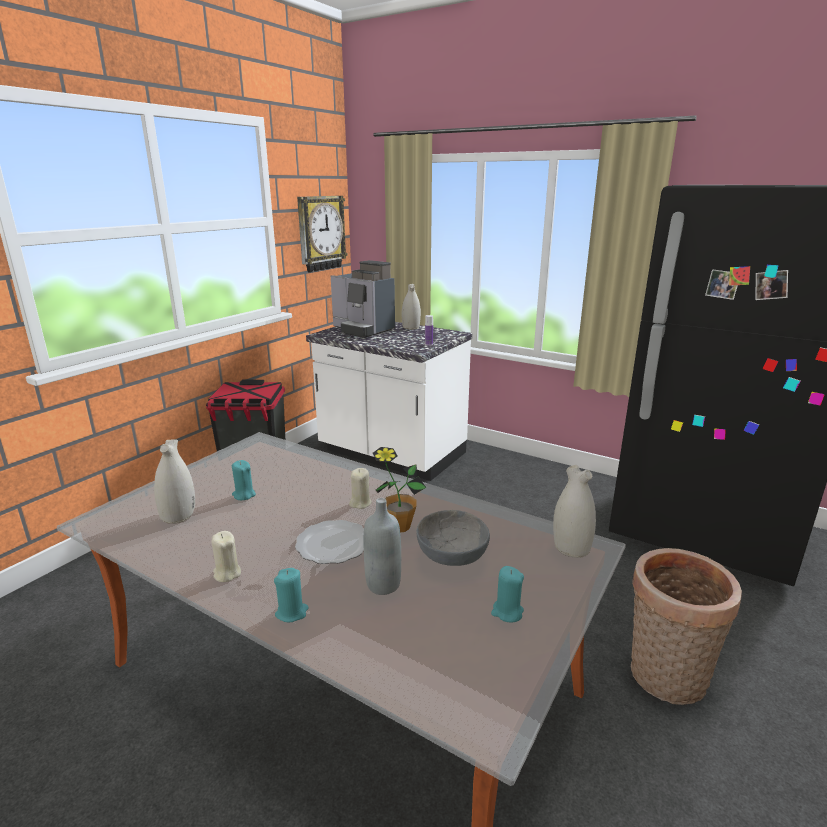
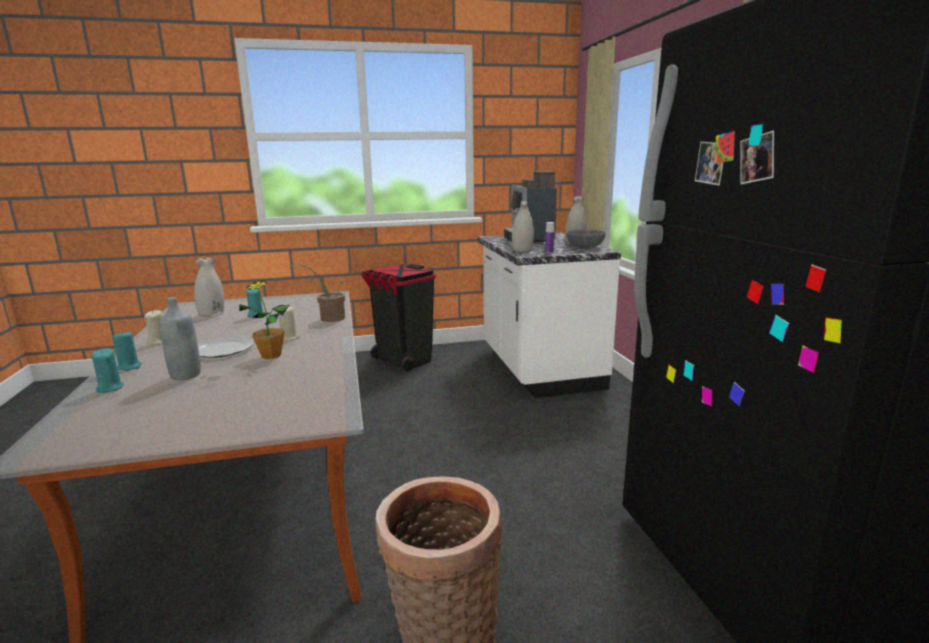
camera: 45 degrees right, 5 degrees down
wall clock [297,196,348,273] -> none
grey bowl [416,510,490,566] -> grey bowl moved to [566,229,606,248]
turquoise candle [491,566,524,623] -> turquoise candle moved to [91,348,124,393]
white vase [553,465,596,558] -> white vase moved to [512,201,534,252]
none -> potted plant [290,264,347,322]

